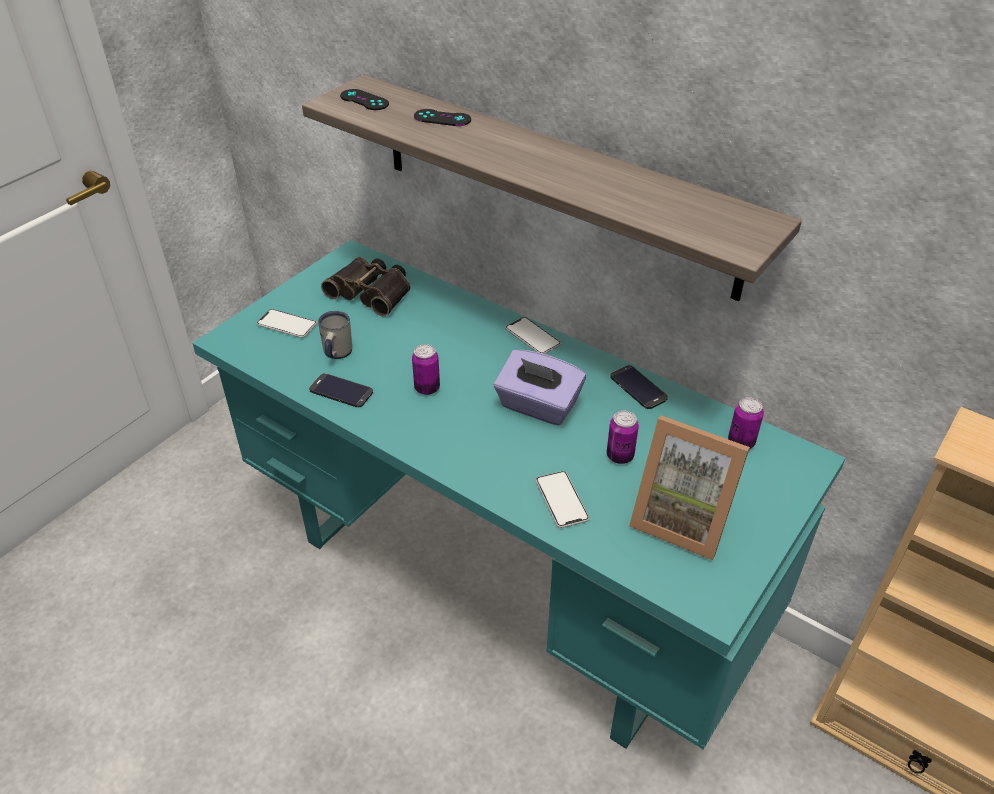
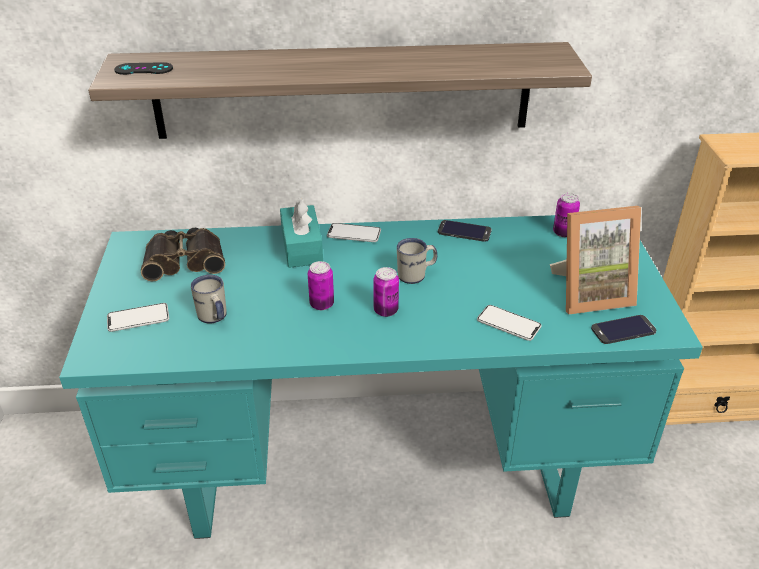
camera: 40 degrees left, 5 degrees down
phone [309,373,373,407] -> phone moved to [591,315,657,344]
black game controller [414,109,471,126] -> none
purple tissue box [494,350,586,426] -> white mug [397,238,437,284]
can [607,411,639,464] -> can moved to [373,267,399,317]
none -> turquoise tissue box [280,197,323,268]

